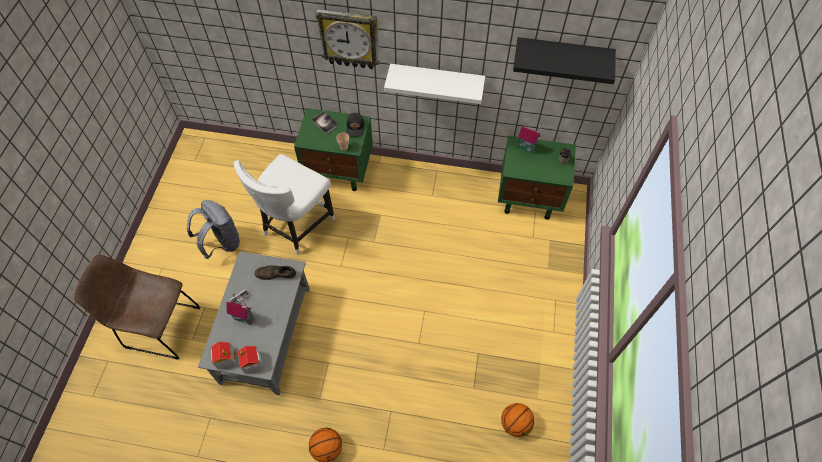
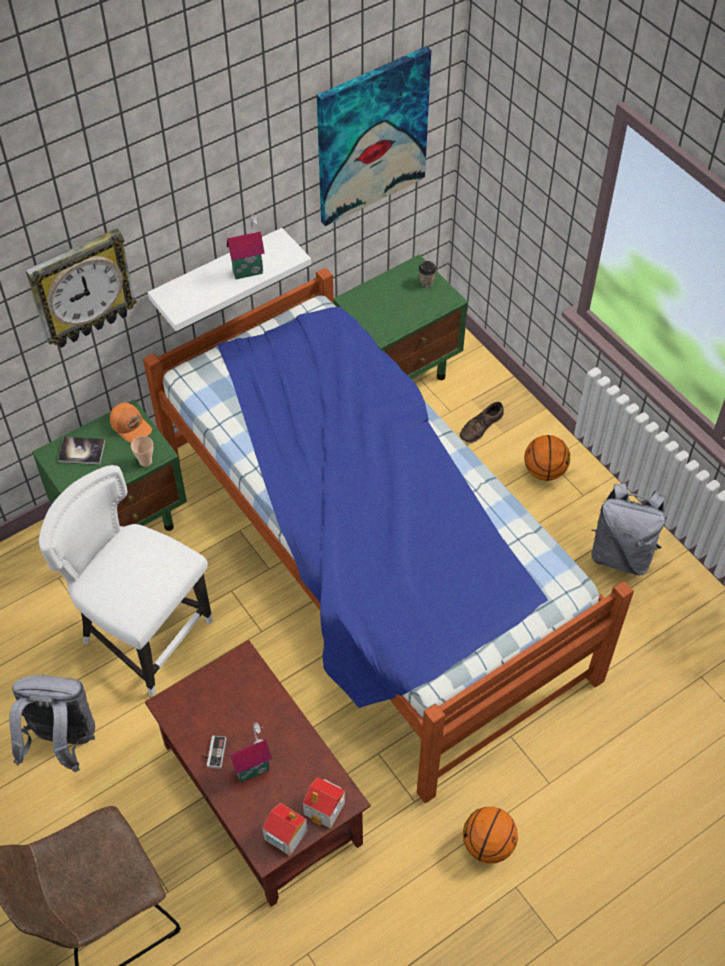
camera: 45 degrees left, 5 degrees down
grey coffee table [198,251,310,395] -> brown coffee table [145,640,371,907]
white chair [234,154,335,255] -> white chair turned 135 degrees clockwise [39,465,213,697]
brown shoe [255,265,296,280] -> brown shoe moved to [460,402,504,443]
black cap [347,113,364,137] -> orange cap [110,403,152,443]
basketball [501,403,534,437] -> basketball moved to [524,435,570,481]
black shelf [513,37,616,84] -> picture [317,46,431,226]
toy house [518,123,543,153] -> toy house moved to [227,214,265,279]
none -> bed [143,267,634,803]
none -> grey backpack [591,483,666,575]

